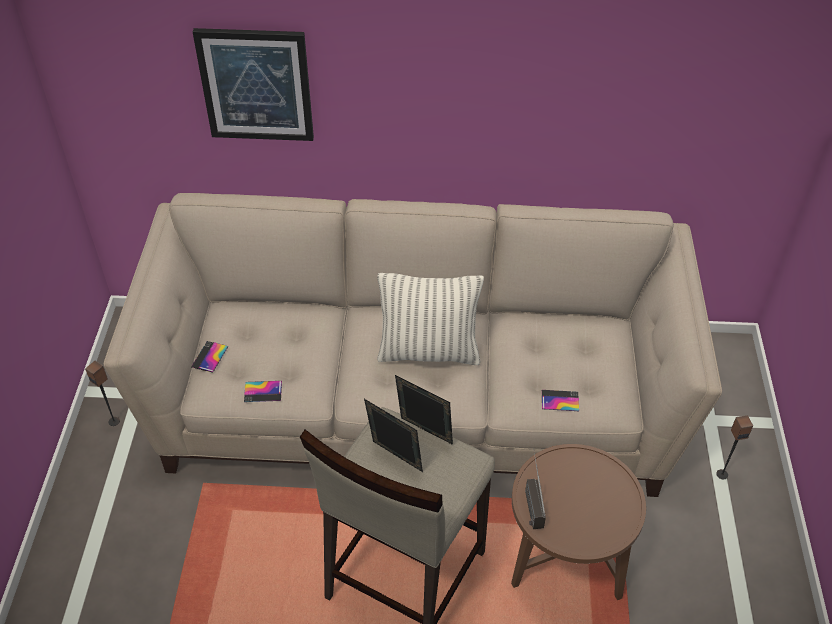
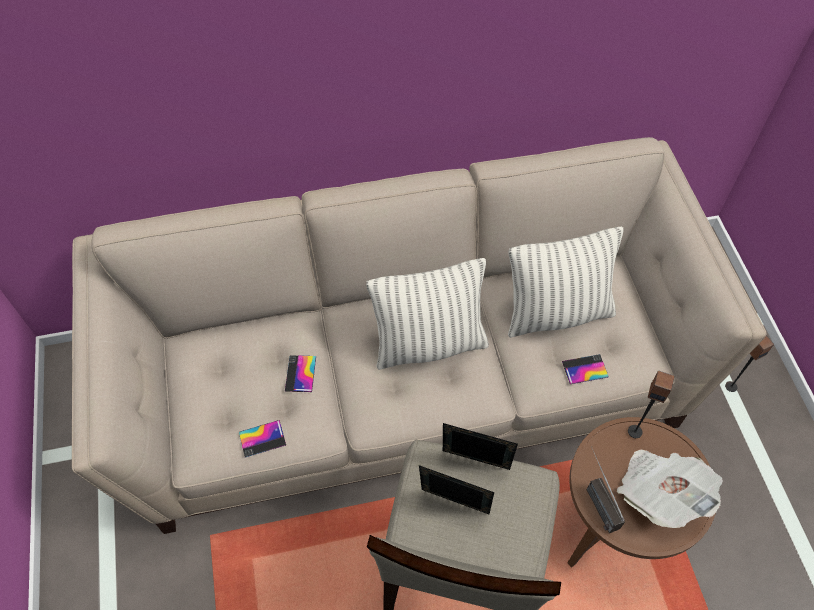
camera: 15 degrees left, 10 degrees up
speaker [85,361,120,426] -> speaker moved to [628,370,675,438]
phone [191,341,229,373] -> phone moved to [285,355,316,392]
picture [193,28,314,141] -> none
none -> pillow [508,227,623,338]
none -> newspaper [616,449,723,528]

